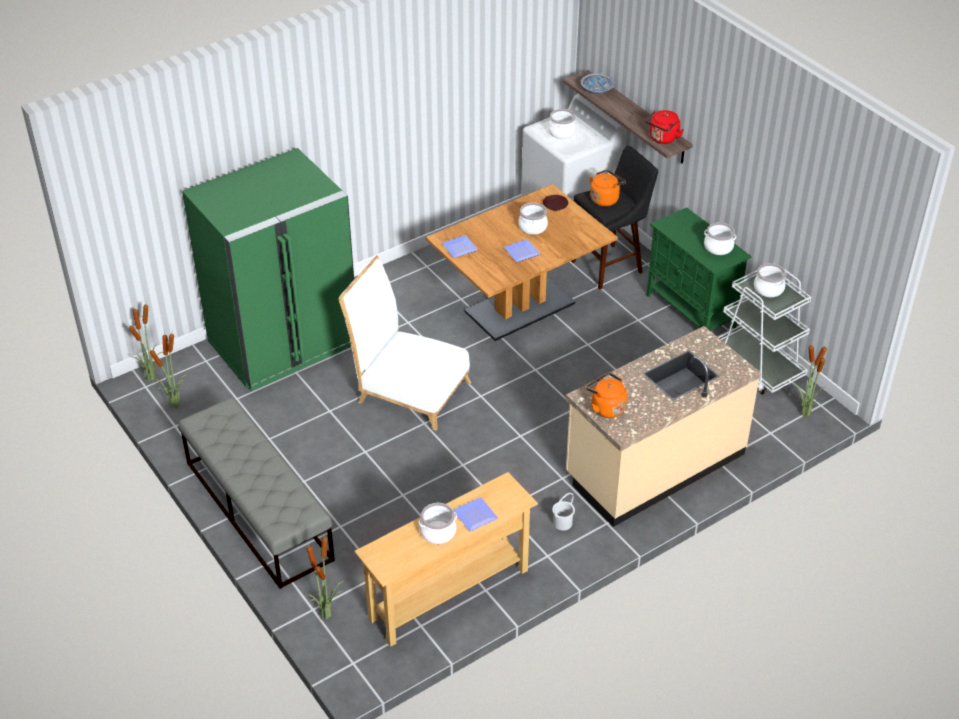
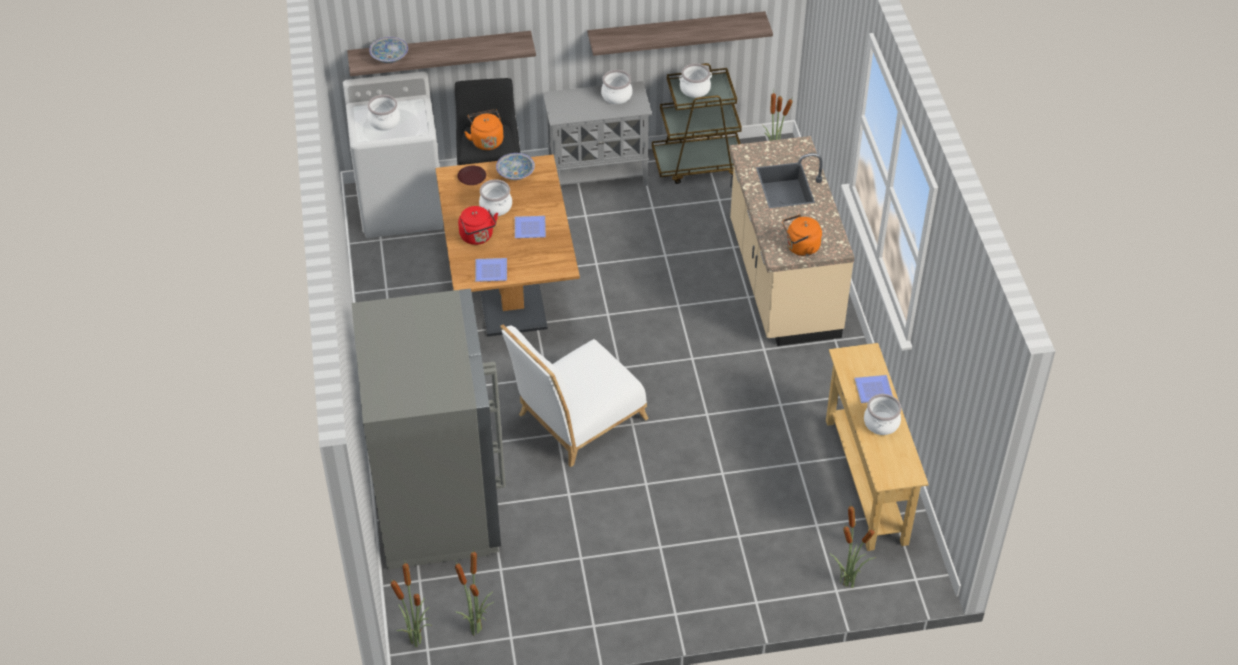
camera: 65 degrees left, 5 degrees up
grey bench [178,397,335,589] -> none
green fridge [182,148,354,391] -> grey fridge [352,288,506,570]
white bucket [552,493,575,531] -> none
red kettle [645,110,684,144] -> red kettle moved to [458,206,498,245]
green cabinet [647,207,752,331] -> grey cabinet [543,81,652,186]
white cart [718,269,811,395] -> brown cart [652,63,742,184]
none -> bowl [496,153,535,180]
none -> shelf [587,11,773,56]

